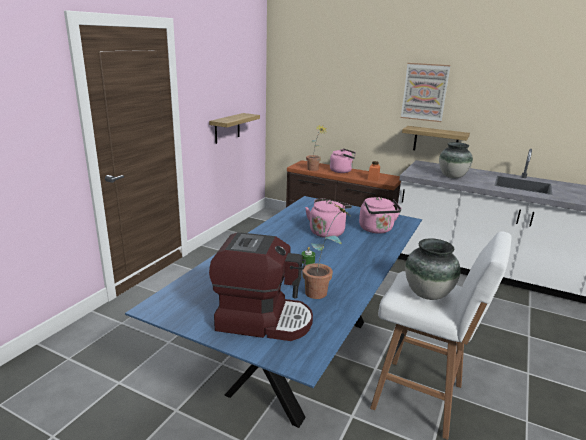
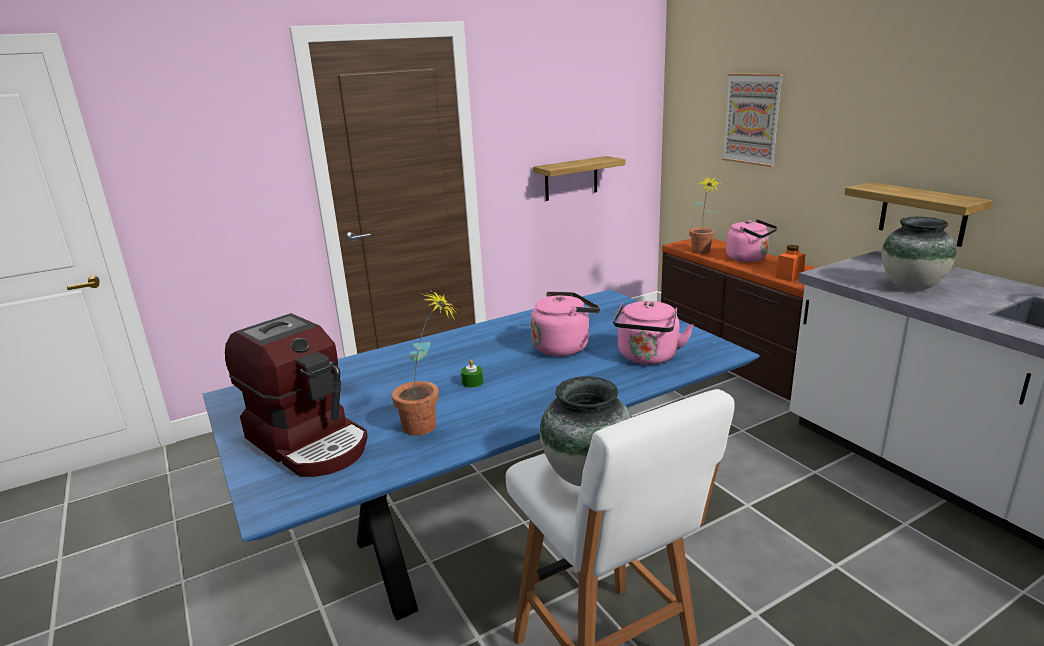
camera: 35 degrees right, 0 degrees up
picture [401,63,451,122] -> picture moved to [722,74,783,167]

